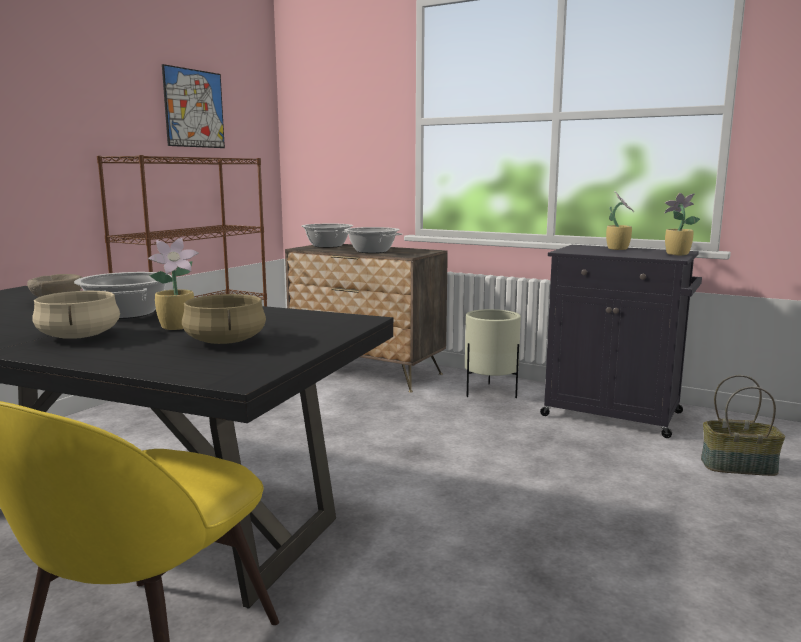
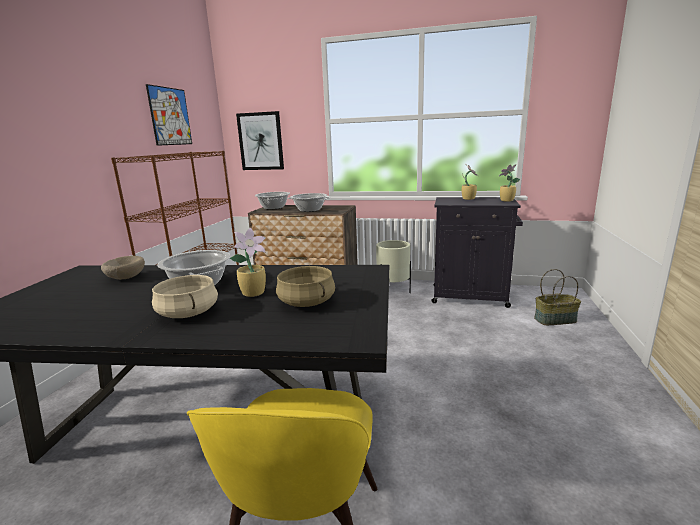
camera: 15 degrees left, 5 degrees up
none -> picture [236,111,284,170]

